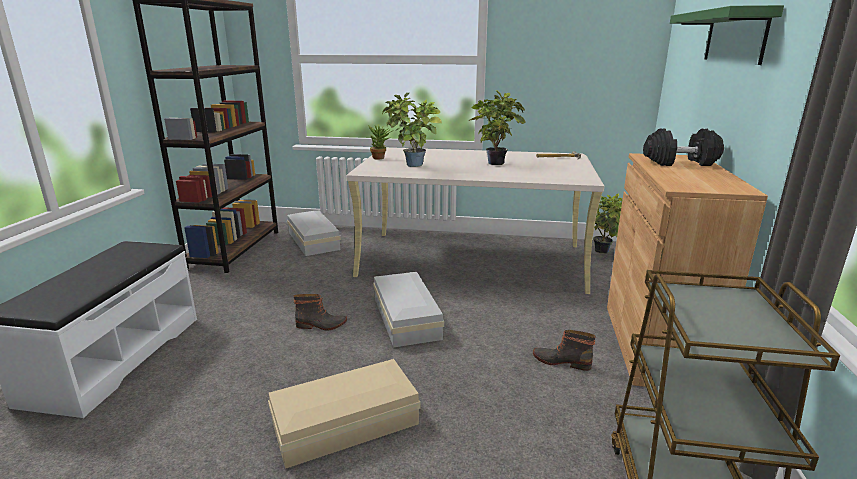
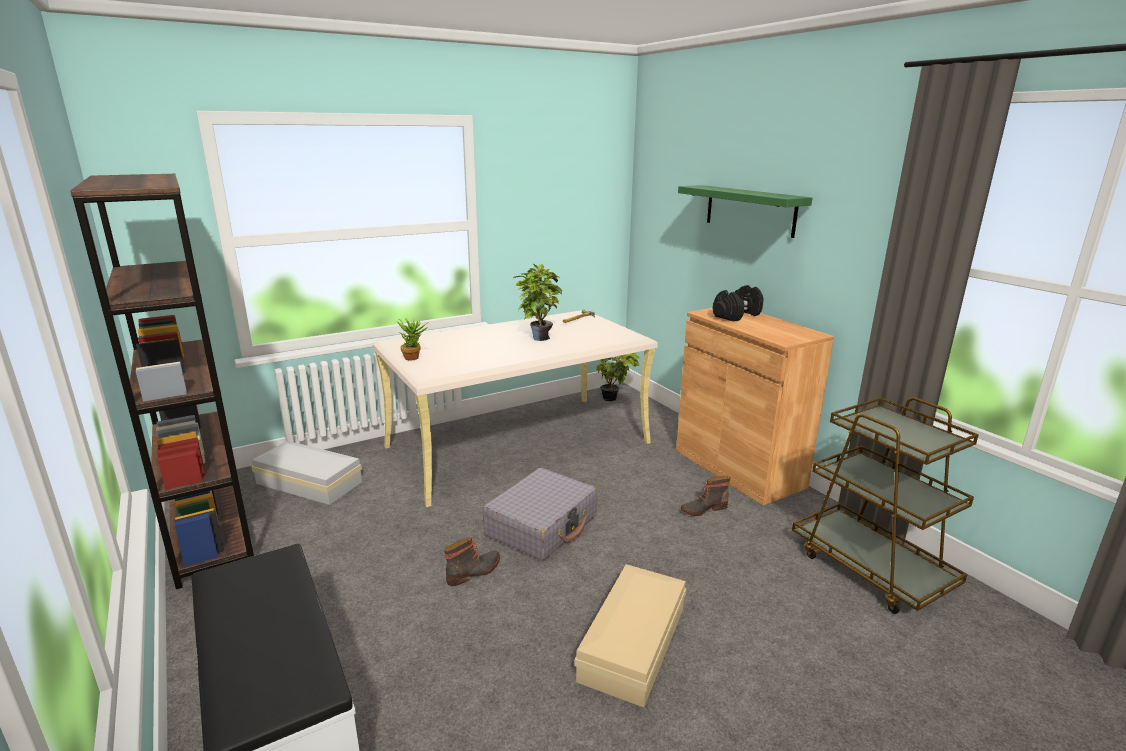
camera: 40 degrees left, 0 degrees up
white storage box [373,272,444,347] -> grey suitcase [483,468,597,561]
potted plant [382,93,442,167] -> none

